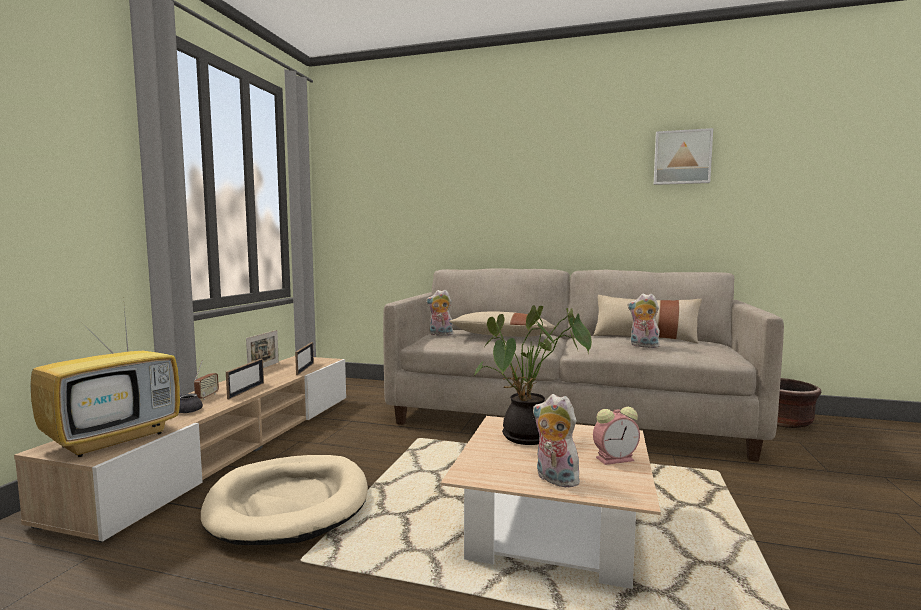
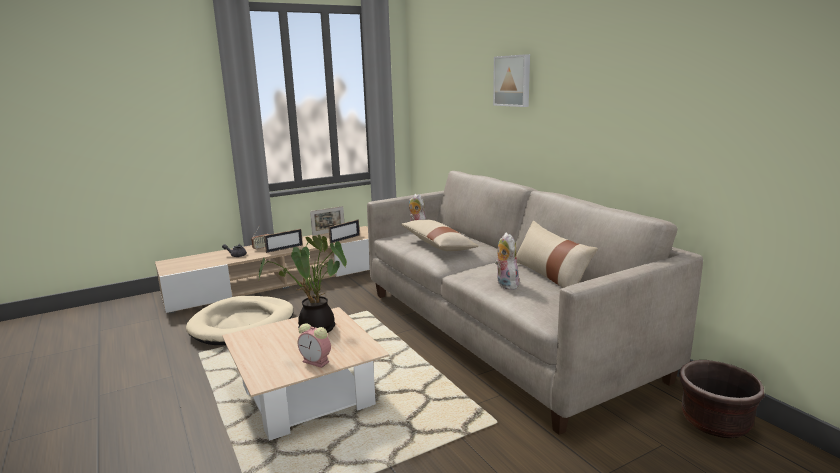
camera: 45 degrees right, 10 degrees up
television [30,307,180,457] -> none
plush toy [533,394,582,488] -> none
picture [654,128,713,185] -> picture moved to [493,54,530,107]

